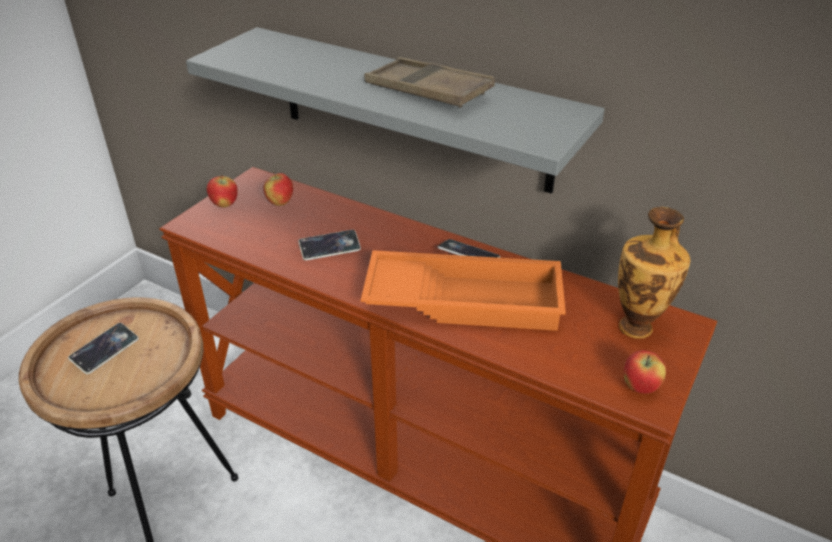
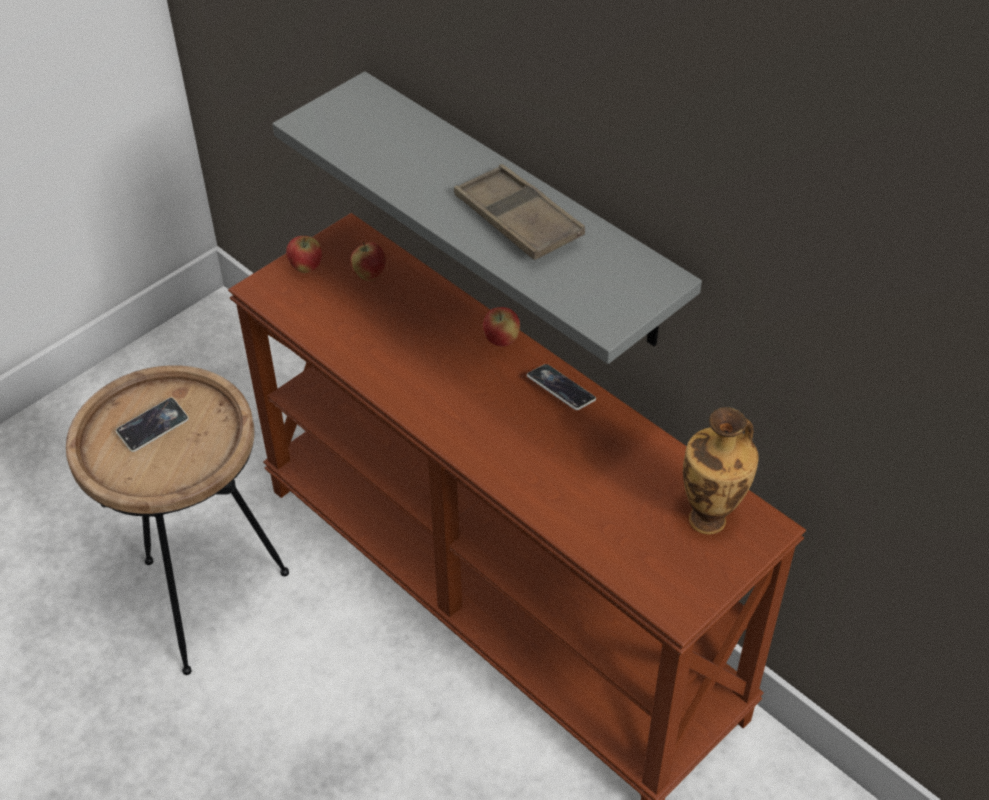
camera: 15 degrees right, 10 degrees up
phone [299,230,361,260] -> none
orange tray [361,250,566,331] -> none
apple [624,350,666,394] -> apple moved to [483,307,520,347]

